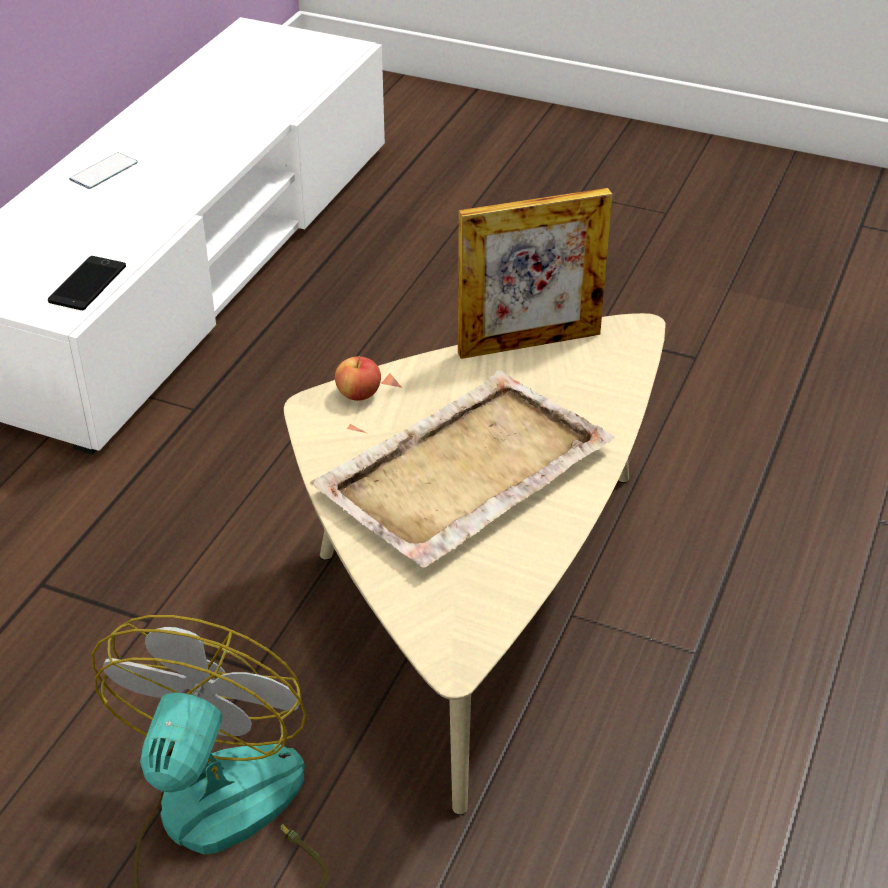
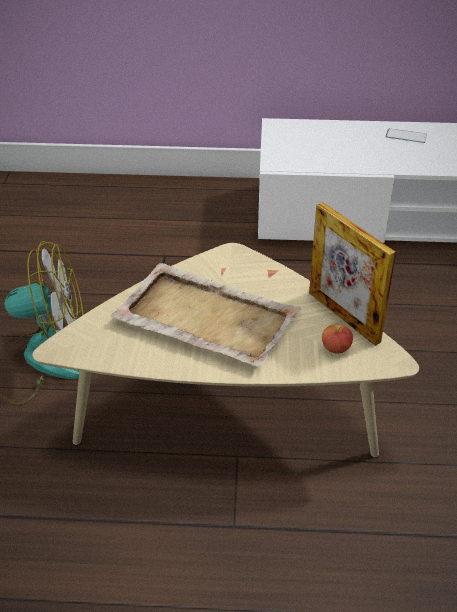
camera: 70 degrees right, 0 degrees up
phone [48,256,126,310] -> none
apple [335,356,381,401] -> apple moved to [322,324,353,354]

